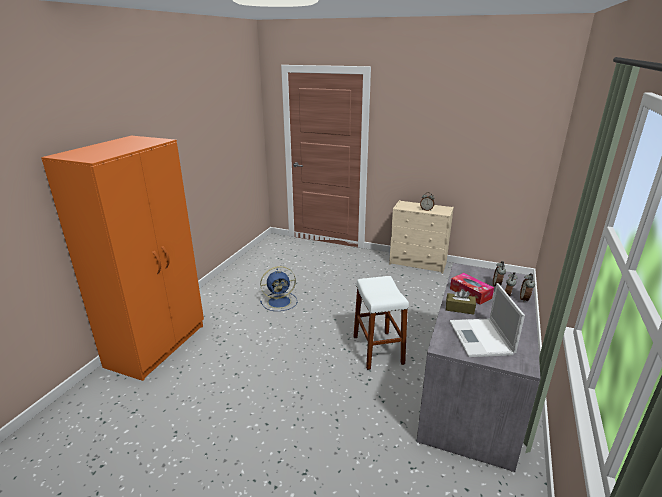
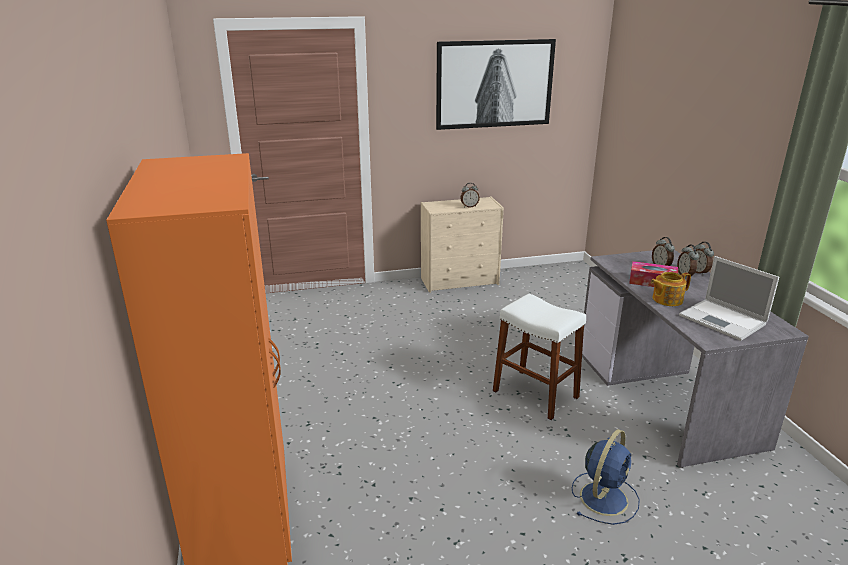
camera: 35 degrees left, 0 degrees up
blue fan [260,266,297,311] -> blue fan moved to [572,429,640,525]
brown tissue box [446,289,476,314] -> teapot [651,272,691,306]
none -> picture [436,39,556,130]

